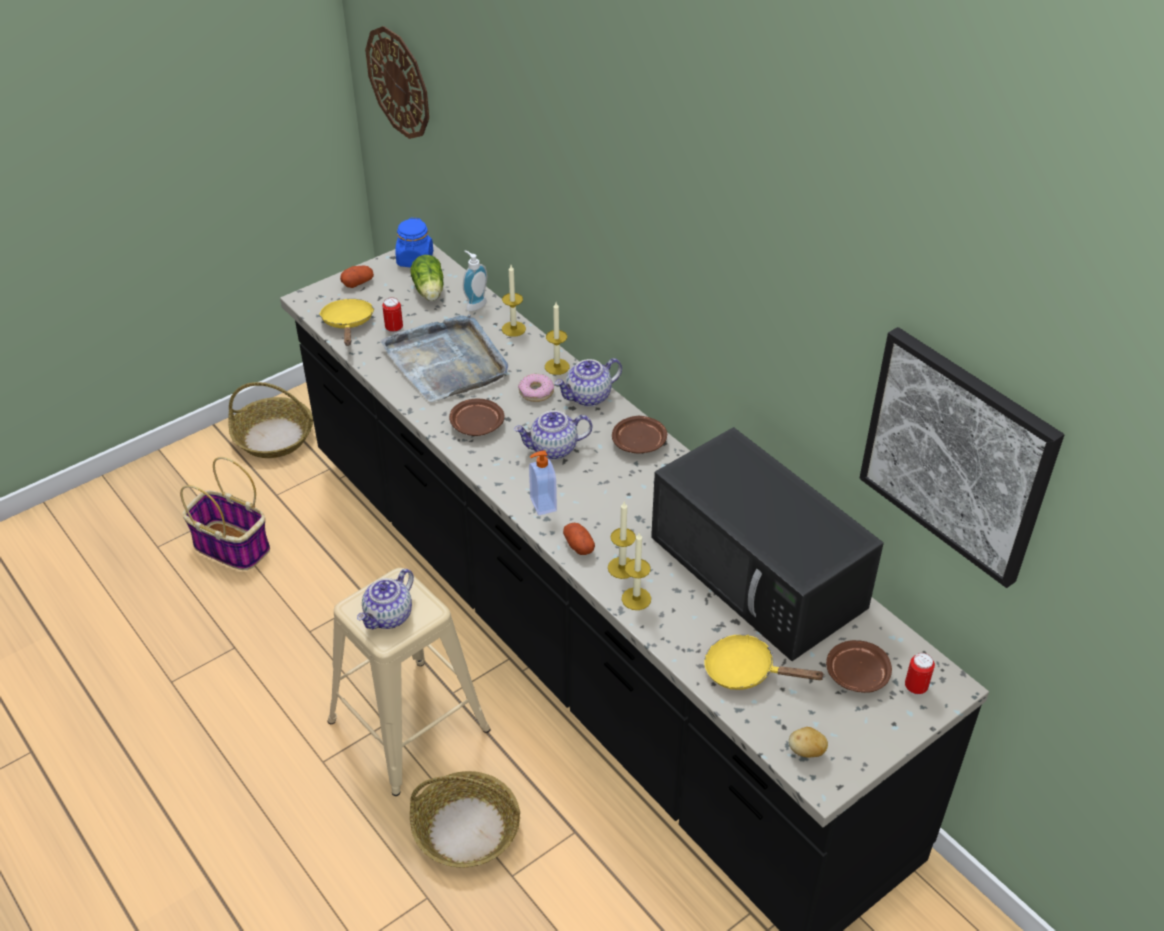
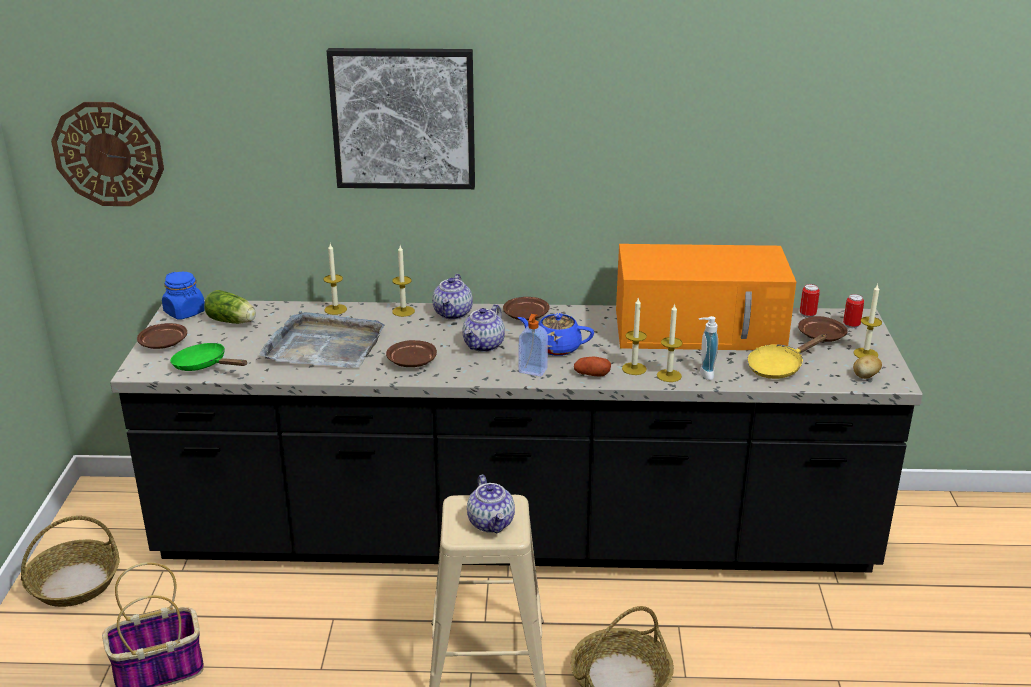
camera: 50 degrees left, 15 degrees down
yellow frying pan [319,299,374,346] -> green frying pan [170,343,247,371]
potato [340,266,374,288] -> brown plate [137,323,187,349]
can [382,297,403,333] -> can moved to [800,284,820,318]
soap dispenser [463,250,487,311] -> soap dispenser moved to [699,316,718,380]
donut [518,373,554,402] -> none
black microwave [651,427,884,661] -> orange microwave [616,244,796,350]
picture [860,327,1064,588] -> picture moved to [327,48,475,189]
none -> blue teapot [517,313,594,356]
none -> candle [854,284,882,358]

